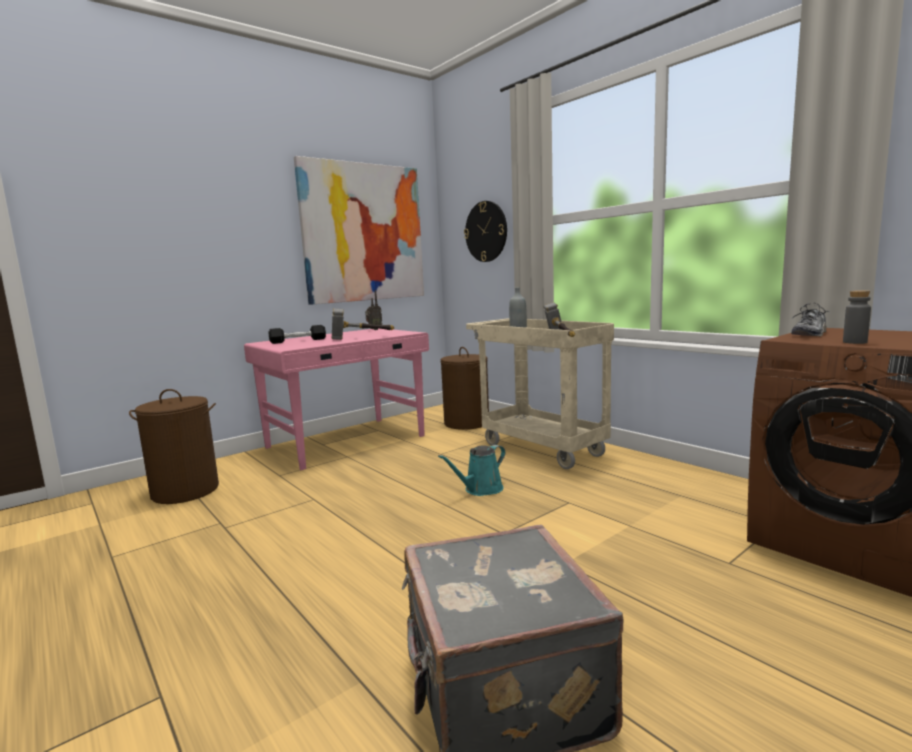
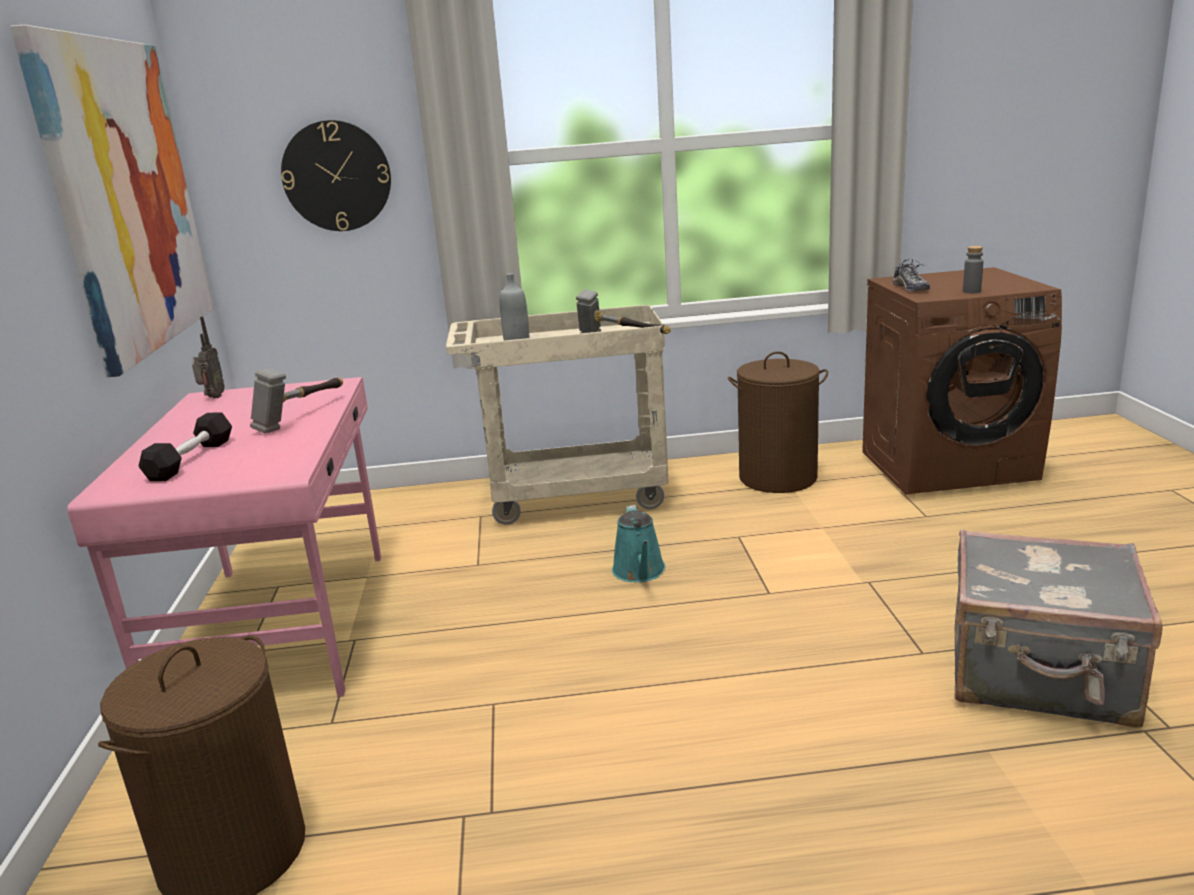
camera: 55 degrees left, 10 degrees up
brown laundry basket [441,347,489,430] -> brown laundry basket moved to [728,351,828,493]

